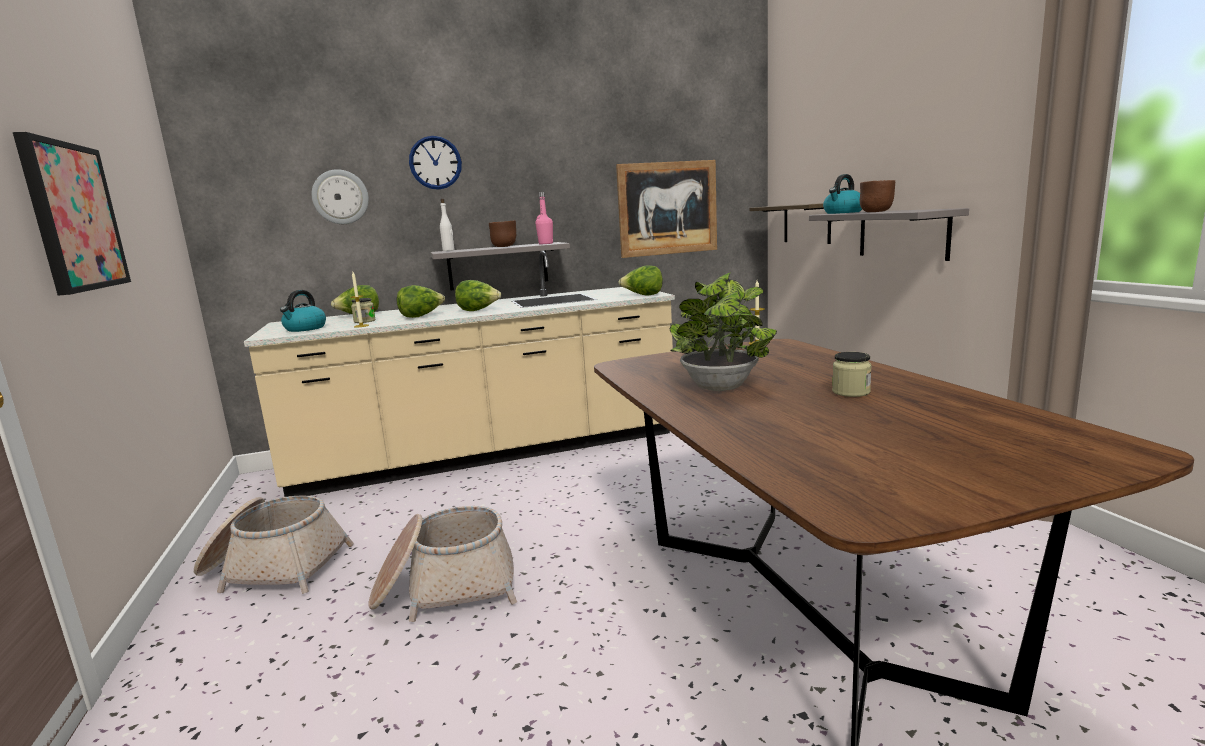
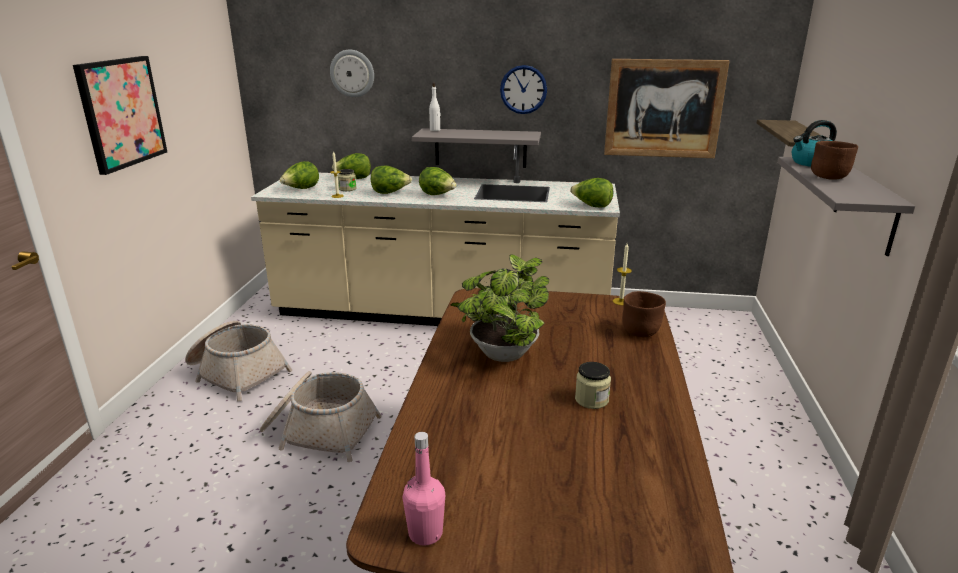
camera: 25 degrees right, 10 degrees up
kettle [280,290,326,332] -> lettuce [280,161,319,189]
wall clock [409,136,462,190] -> wall clock moved to [500,65,547,114]
brown bowl [489,220,516,247] -> brown bowl moved to [622,291,666,337]
pink bottle [535,192,553,244] -> pink bottle moved to [402,432,445,546]

